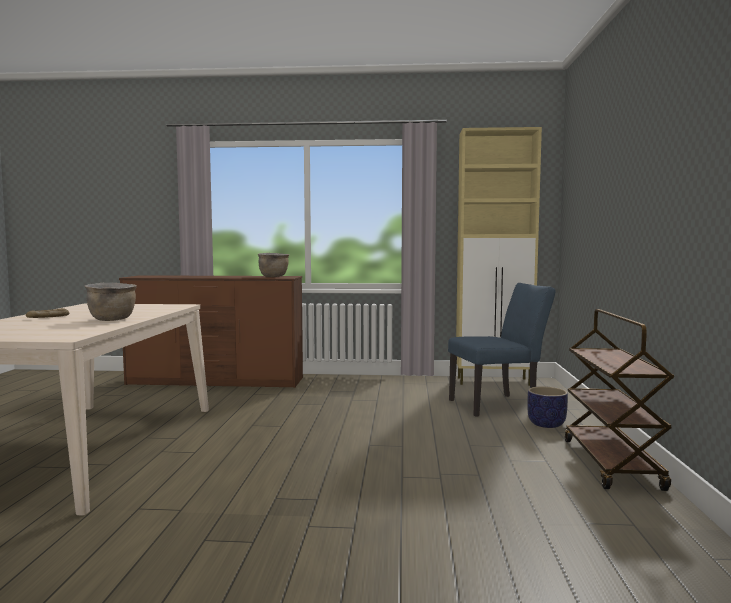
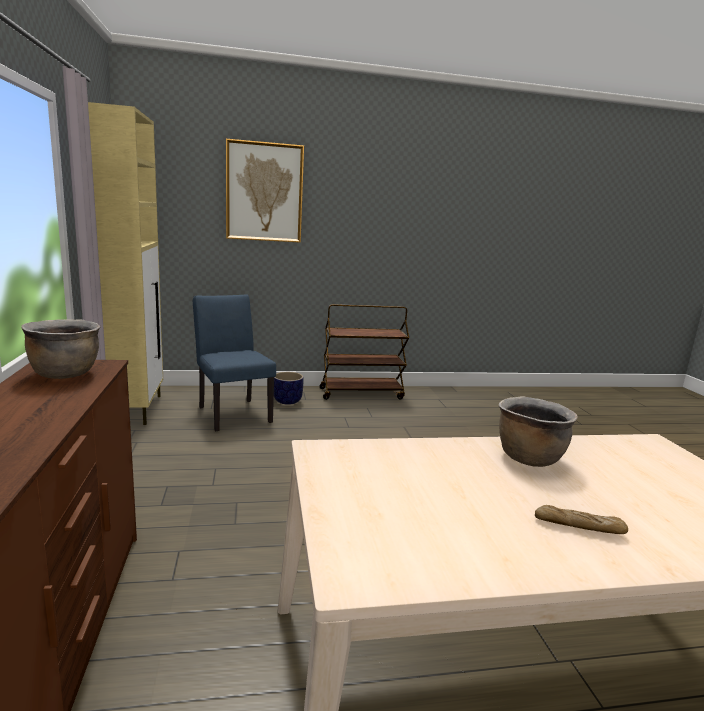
camera: 105 degrees left, 10 degrees up
none -> picture [226,139,304,243]

